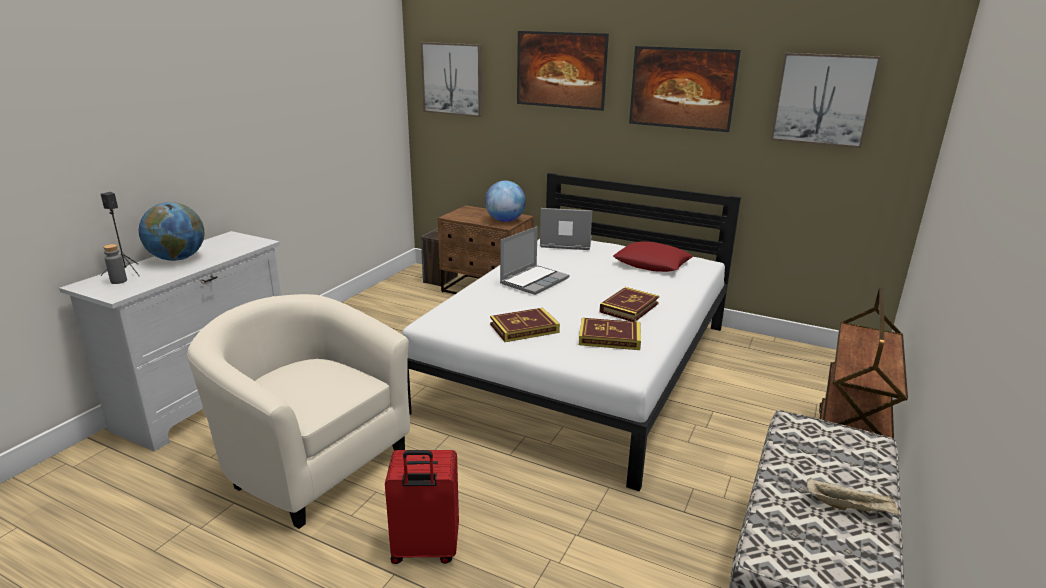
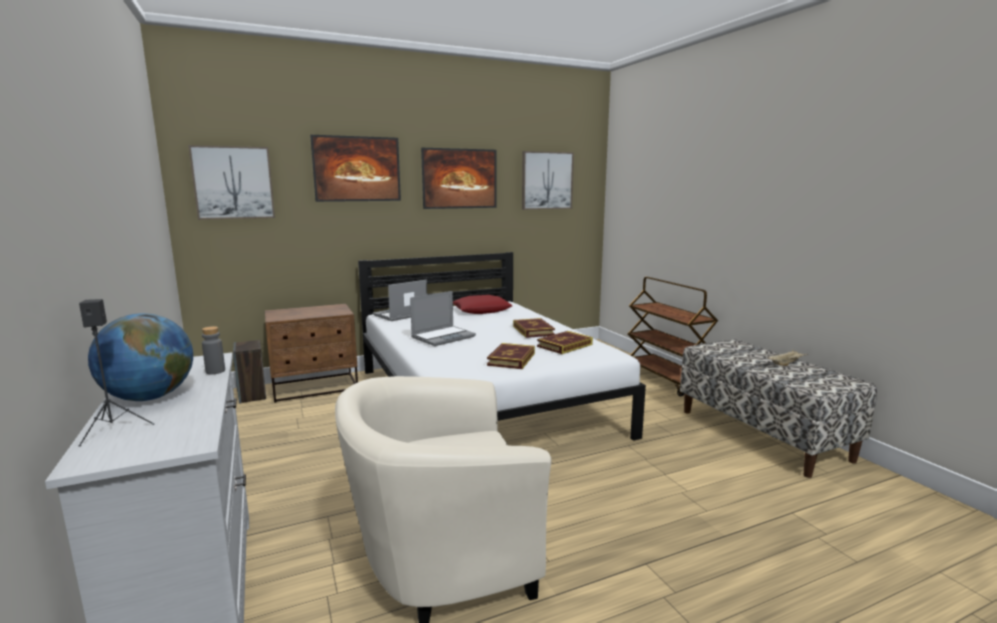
camera: 50 degrees left, 10 degrees down
grey bottle [103,244,127,284] -> grey bottle moved to [202,326,225,374]
red suitcase [385,450,459,564] -> none
globe [485,181,526,222] -> none
laptop [500,226,569,295] -> laptop turned 60 degrees clockwise [410,291,476,346]

